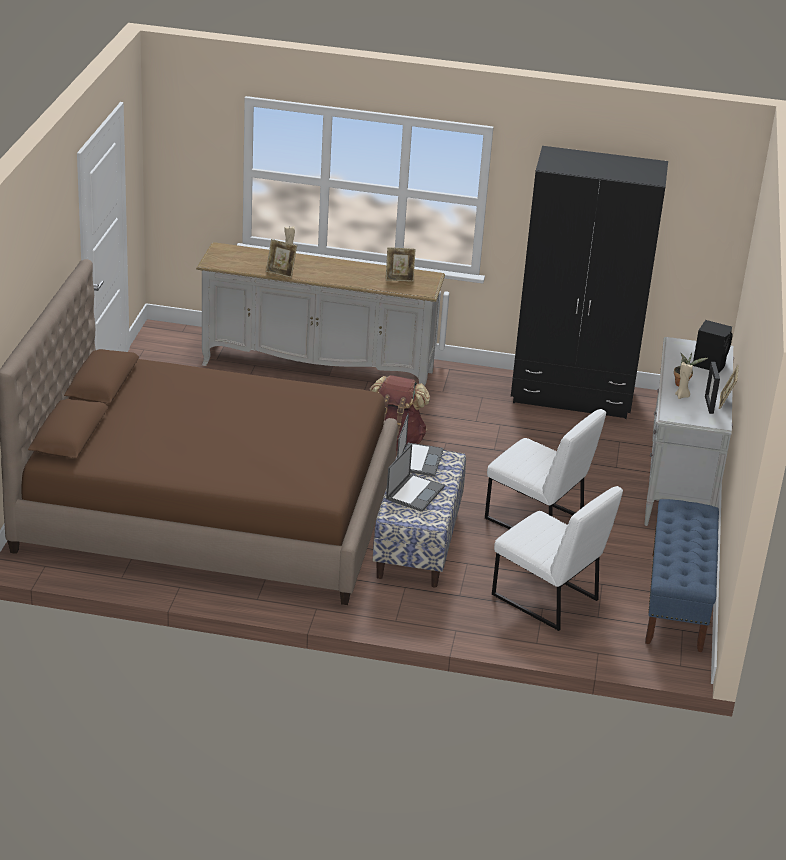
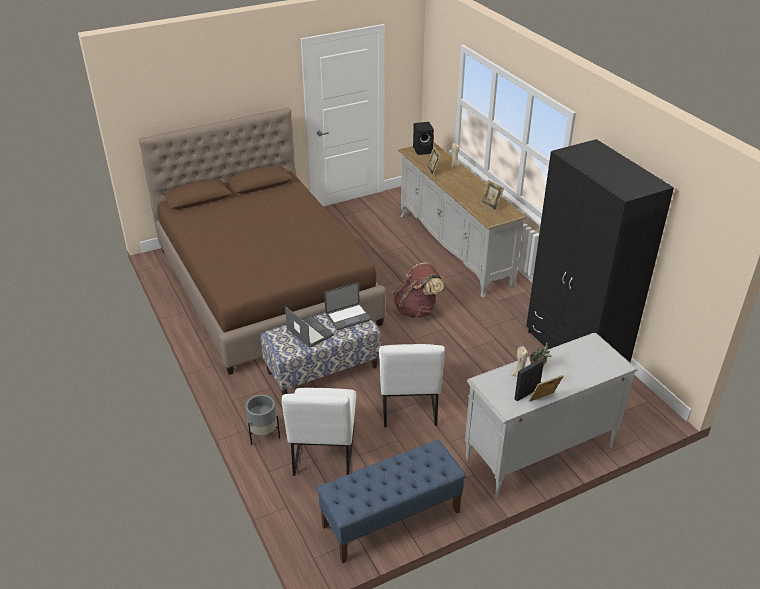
camera: 55 degrees right, 5 degrees up
laptop [386,444,445,512] -> laptop turned 120 degrees counterclockwise [285,306,334,348]
black speaker [693,320,732,373] -> black speaker moved to [413,122,434,155]
none -> grey planter [245,394,280,445]

